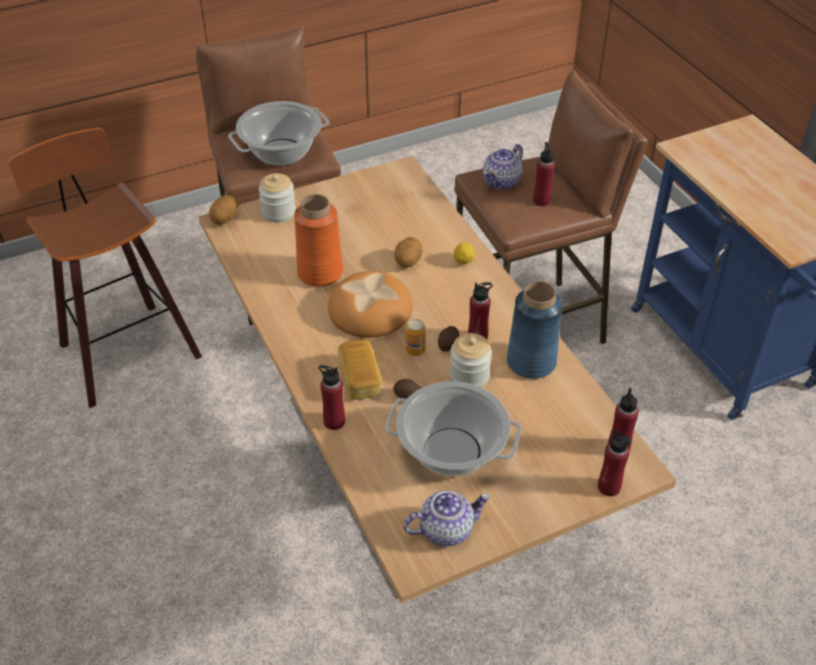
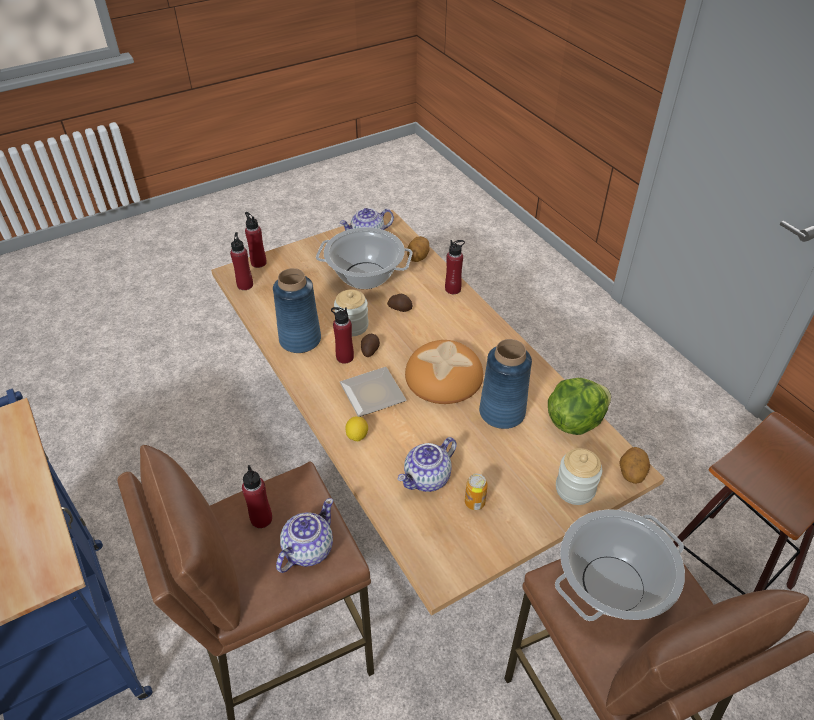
camera: 175 degrees right, 0 degrees up
orange vase [294,194,343,287] -> blue vase [479,339,532,429]
bread [338,340,381,400] -> none
potato [395,237,423,267] -> potato moved to [407,236,429,262]
can [406,319,426,356] -> can moved to [465,474,488,510]
none -> plate [340,367,406,417]
none -> teapot [398,437,457,492]
none -> lettuce [548,378,611,435]

